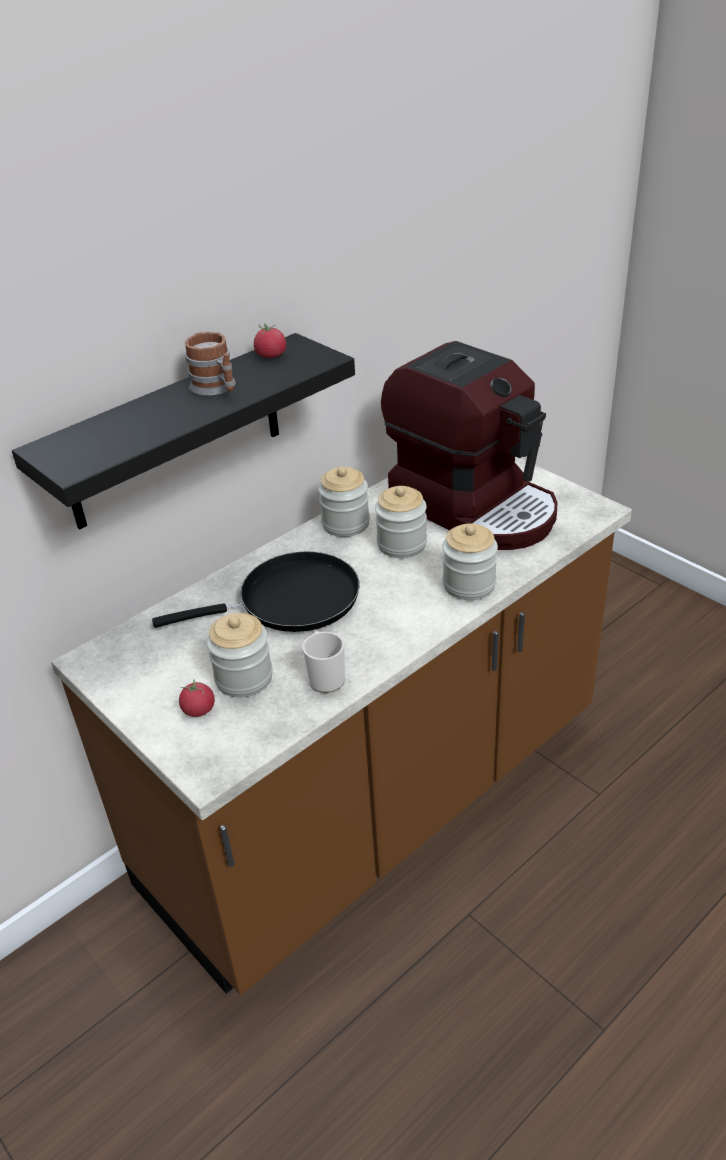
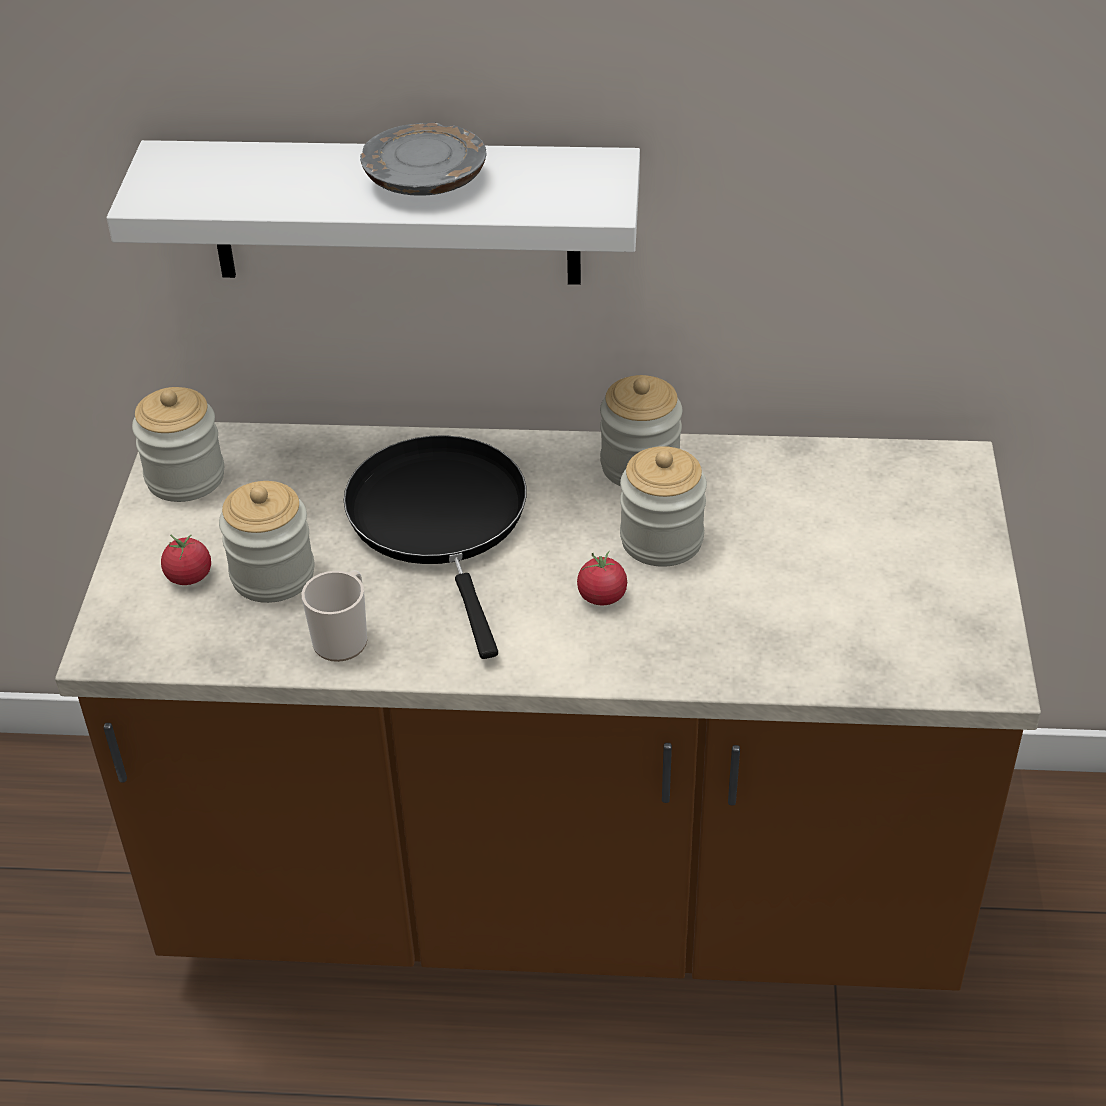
camera: 45 degrees right, 5 degrees up
black shelf [12,333,355,530] -> white shelf [107,140,640,285]
black frying pan [152,551,360,632] -> black frying pan turned 135 degrees counterclockwise [344,435,527,659]
mug [185,332,236,396] -> grey plate [360,123,487,196]
tomato [254,323,286,358] -> tomato moved to [577,551,627,605]
coffee machine [381,341,558,550] -> none
jar [442,523,498,600] -> jar moved to [132,387,224,502]

